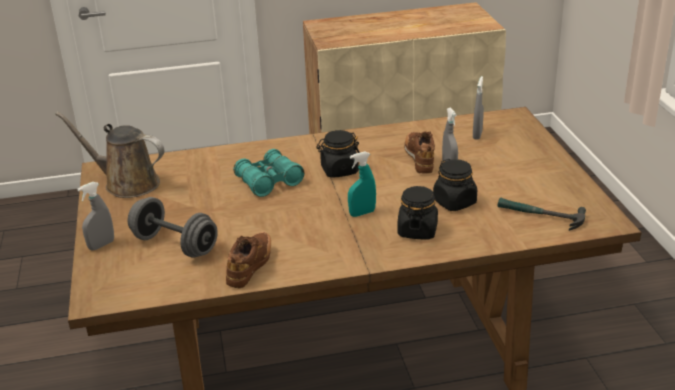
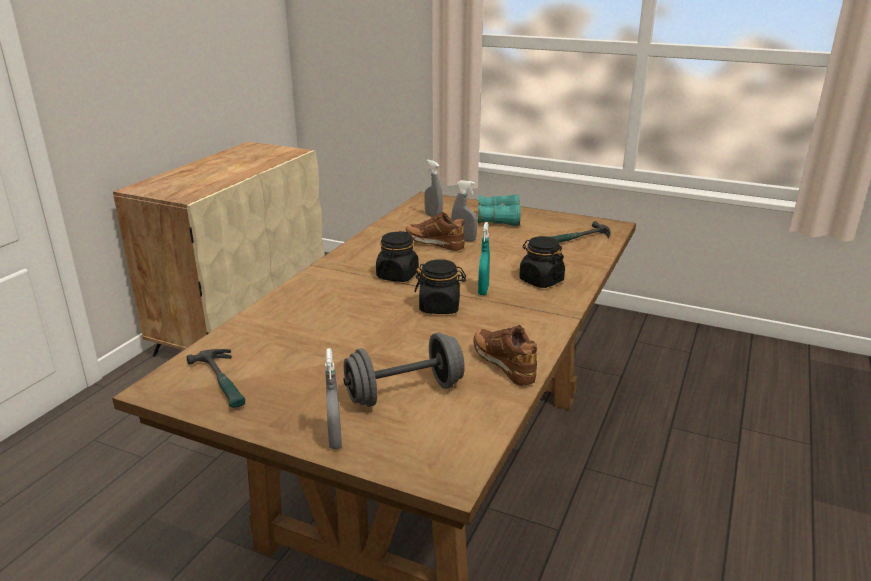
camera: 55 degrees left, 5 degrees down
brown watering can [55,112,164,198] -> hammer [187,349,245,408]
turquoise binoculars [233,149,305,197] -> turquoise binoculars moved to [478,195,521,226]
black jar [433,159,477,211] -> black jar moved to [414,259,466,314]

